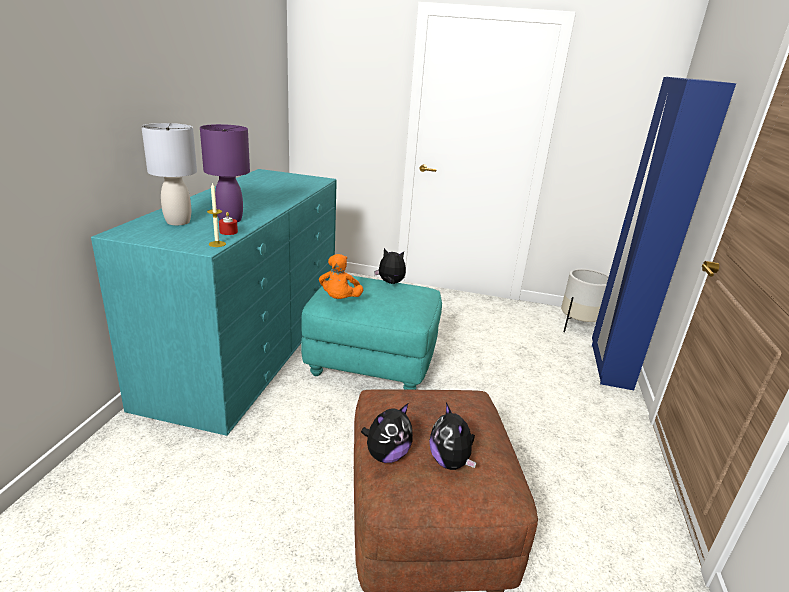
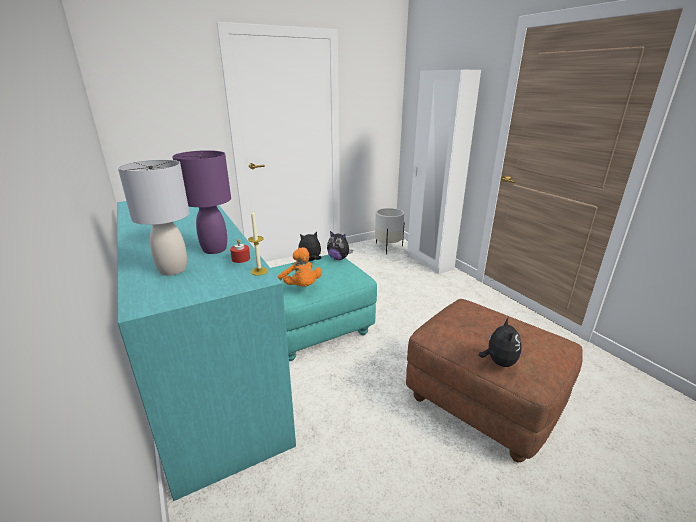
camera: 40 degrees left, 0 degrees up
plush toy [429,403,476,470] -> plush toy moved to [327,231,353,260]
blue wardrobe [592,77,736,390] -> white wardrobe [407,70,481,274]

